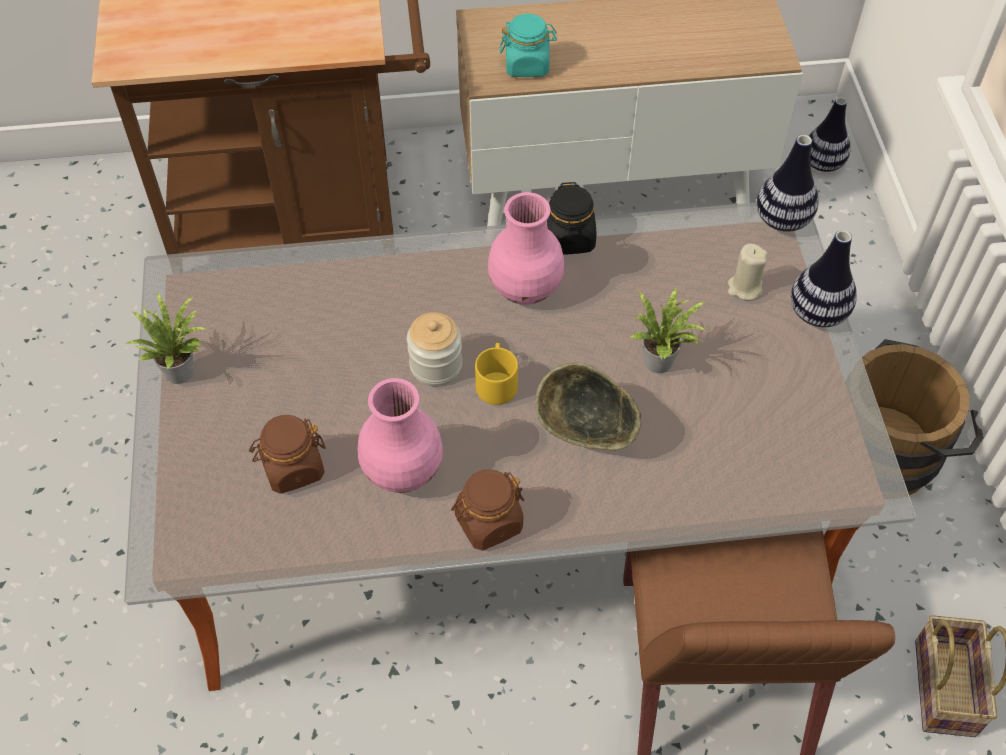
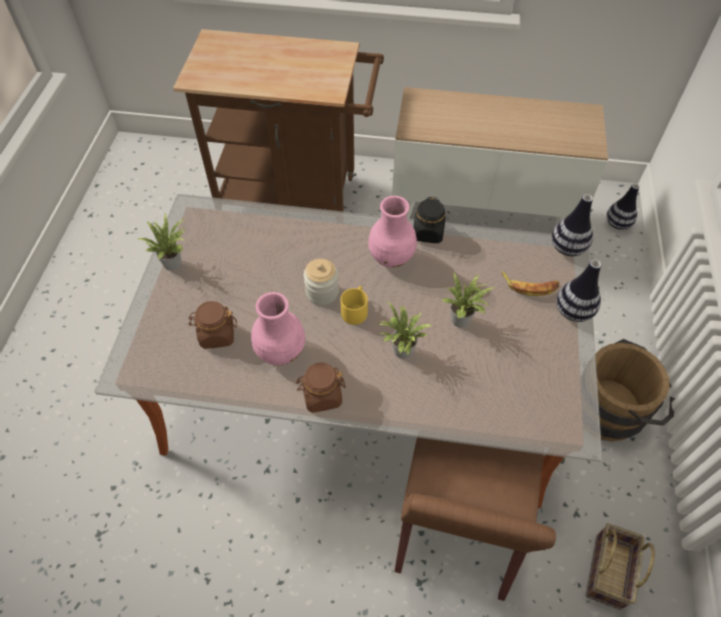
camera: 15 degrees right, 0 degrees up
turquoise jar [500,14,557,77] -> none
bowl [536,363,641,450] -> potted plant [377,301,433,359]
beige candle [728,243,768,300] -> banana [501,271,560,296]

